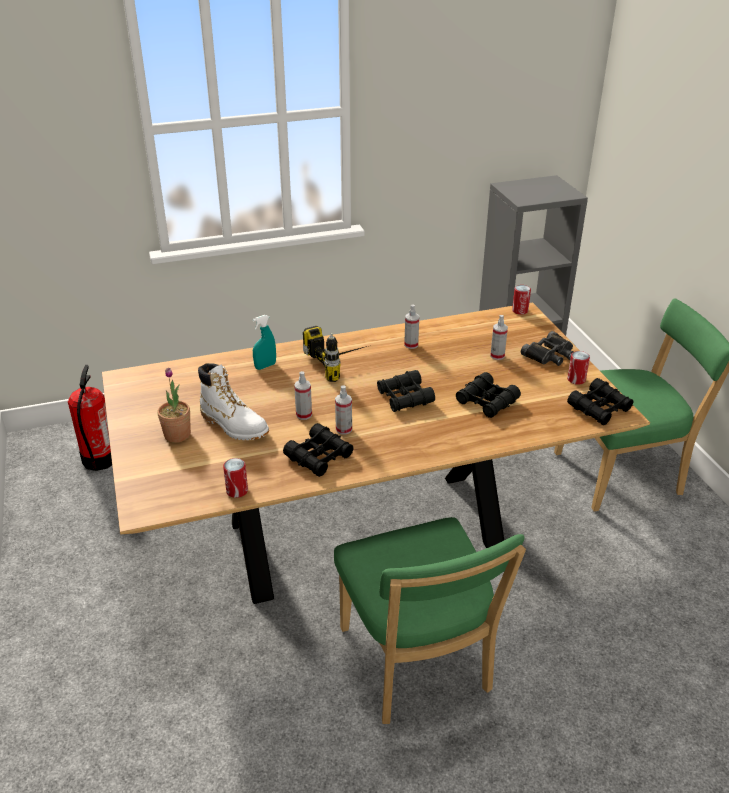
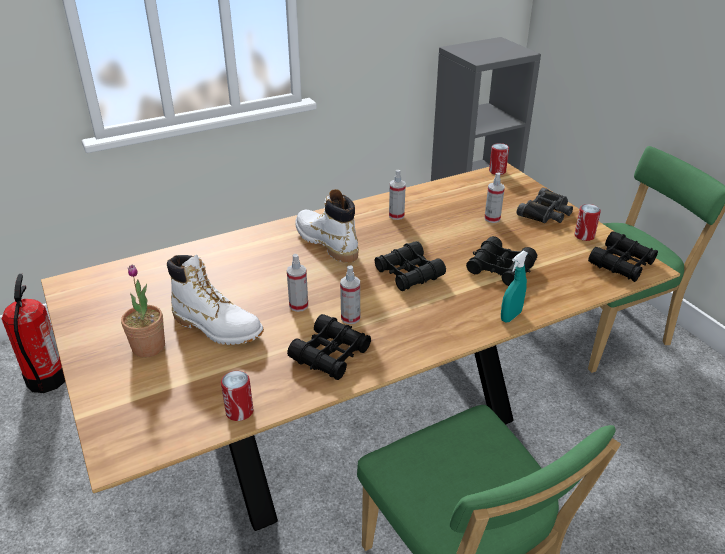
camera: 10 degrees left, 0 degrees up
turquoise spray bottle [253,315,276,370] -> turquoise spray bottle moved to [501,251,528,323]
power drill [303,326,371,382] -> white boot [295,189,359,263]

